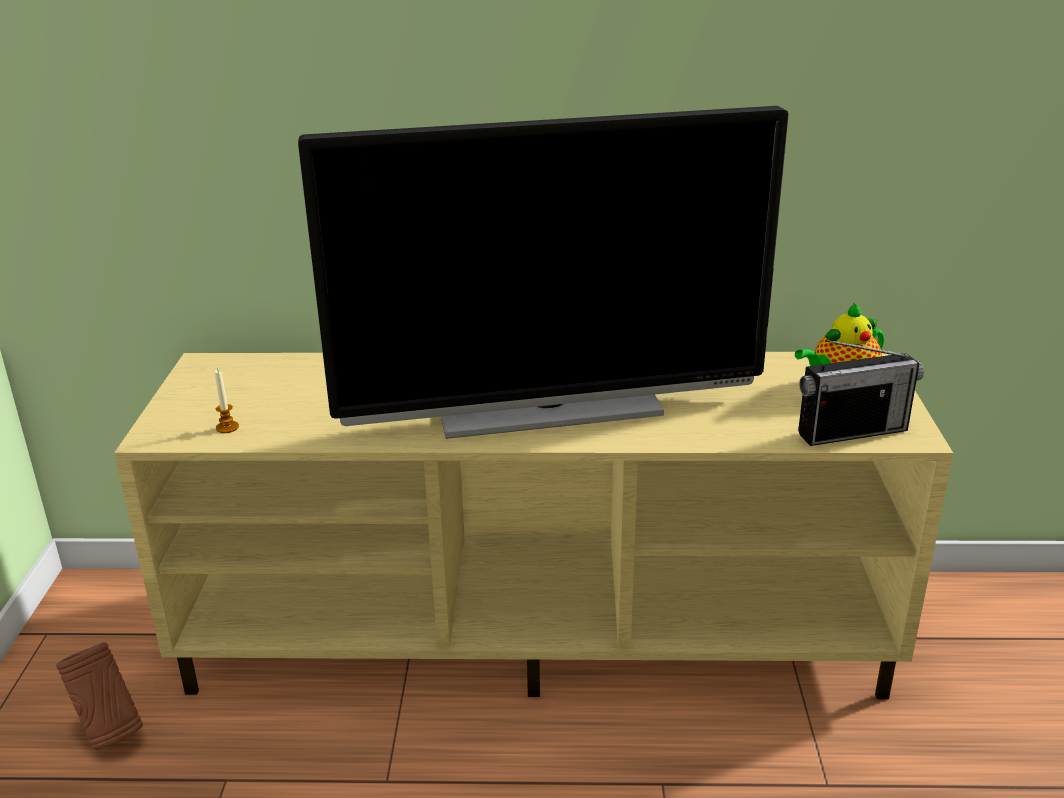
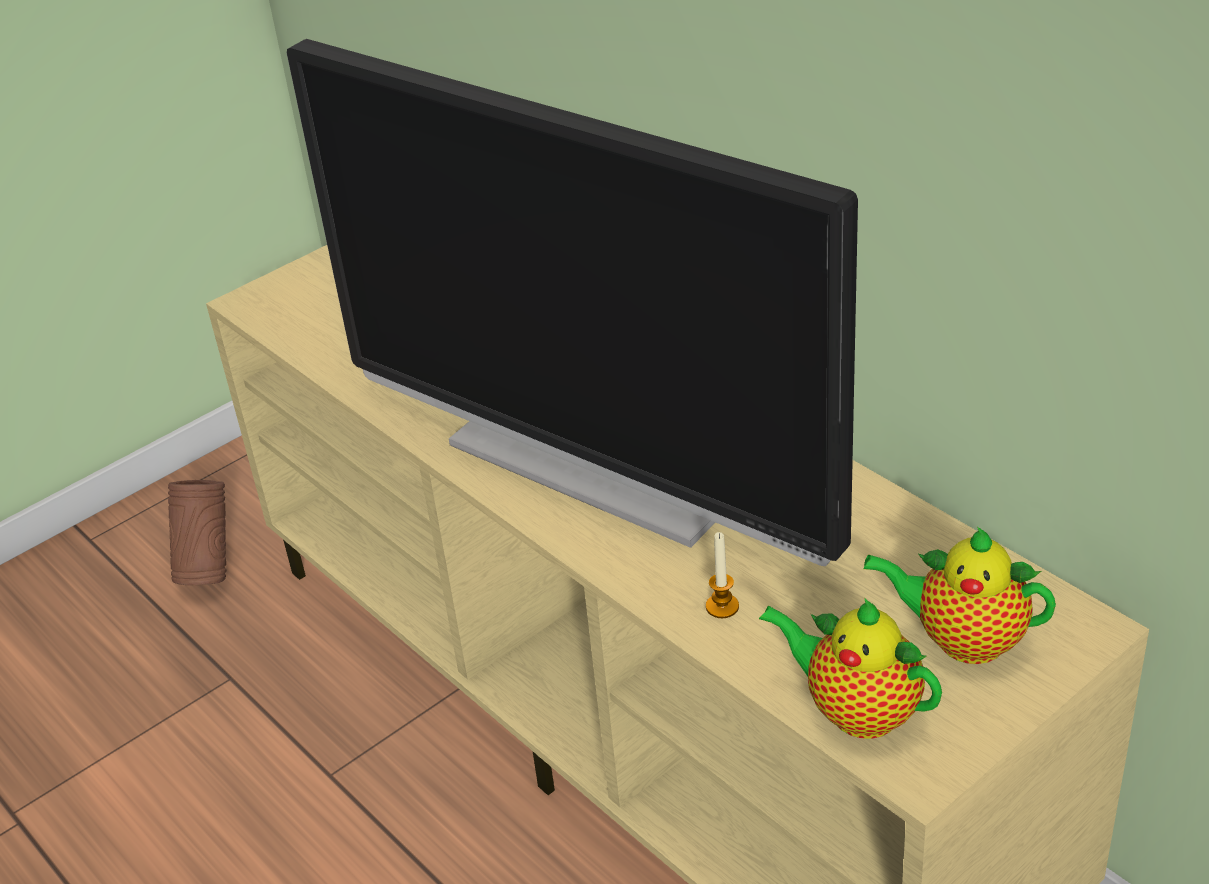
camera: 50 degrees right, 10 degrees up
candle [215,369,239,433] -> candle moved to [706,532,739,618]
radio [798,340,924,446] -> teapot [759,598,942,739]

